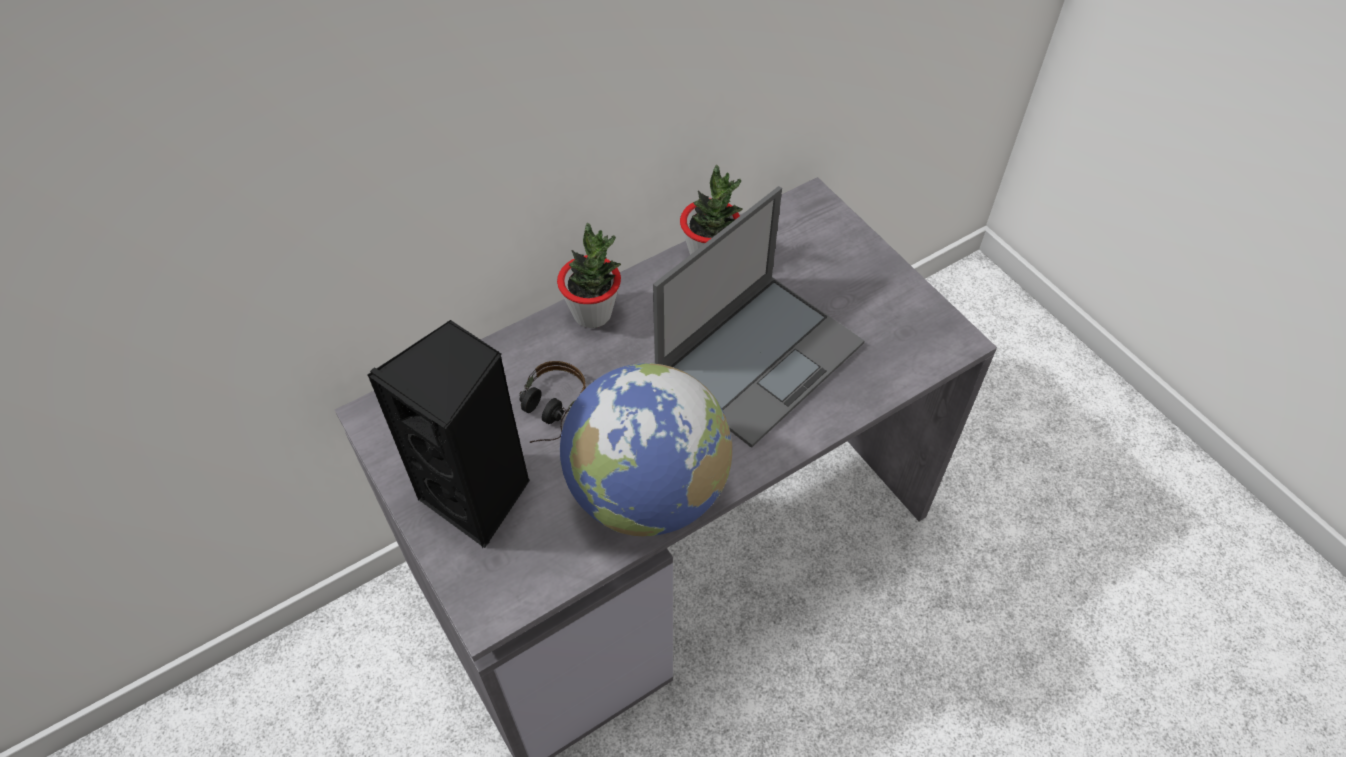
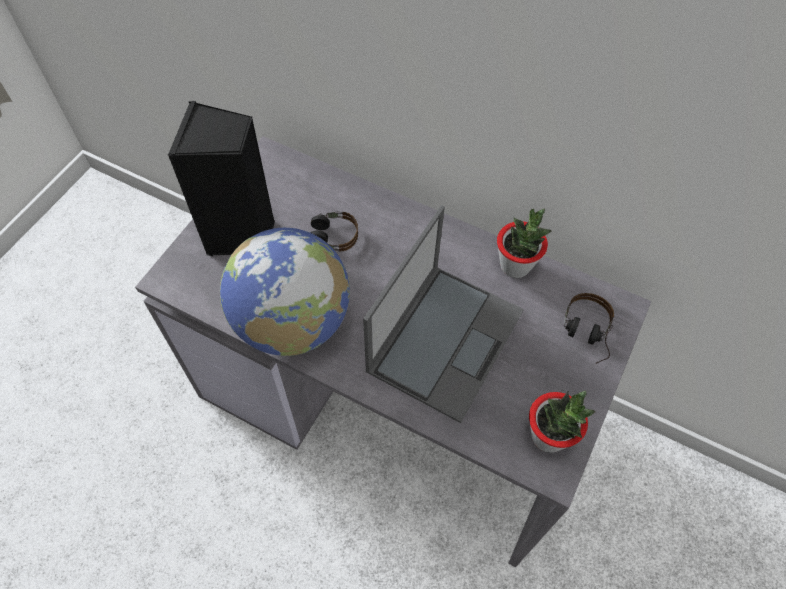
camera: 60 degrees right, 5 degrees up
potted plant [557,223,621,328] -> potted plant moved to [529,390,595,453]
laptop [653,186,864,448] -> laptop turned 75 degrees counterclockwise [363,205,524,423]
none -> headphones [564,293,614,364]

